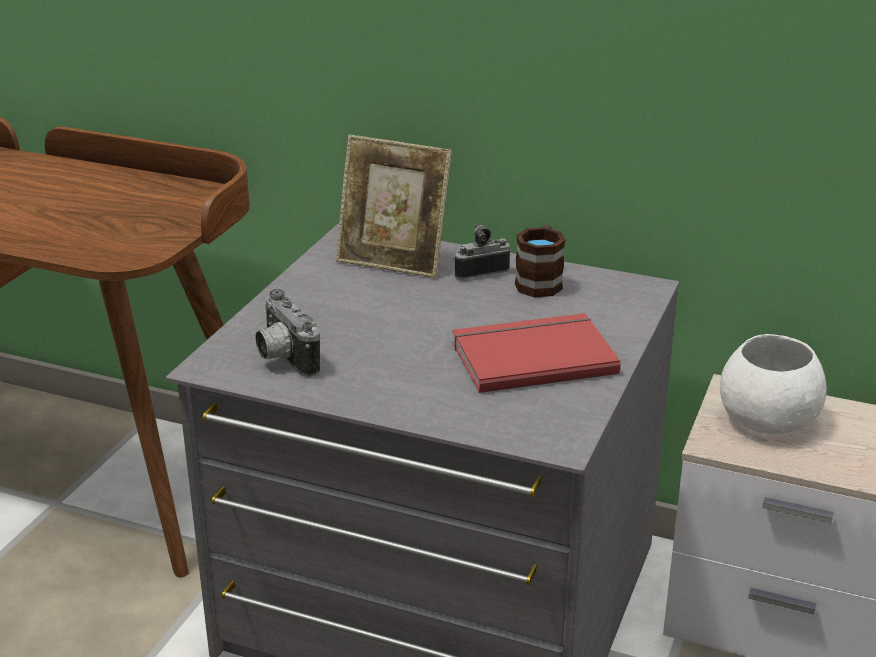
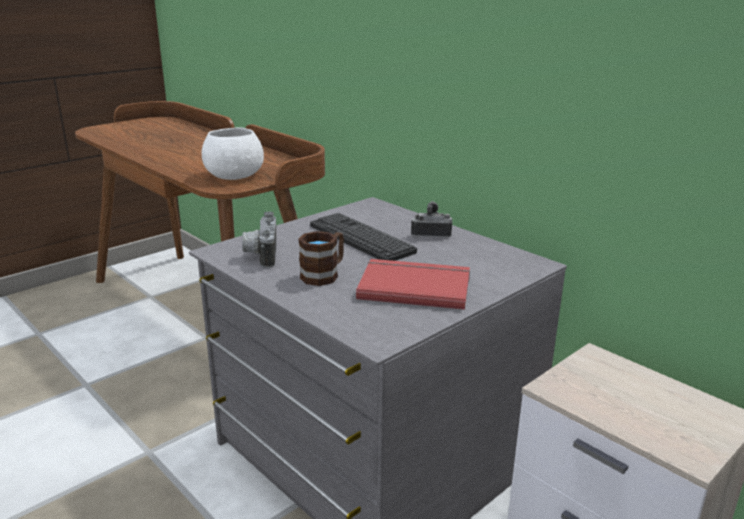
camera: 25 degrees right, 5 degrees down
picture frame [336,134,452,278] -> none
brown mug [515,225,565,297] -> brown mug moved to [298,231,344,286]
white bowl [720,334,827,434] -> white bowl moved to [202,128,264,180]
none -> keyboard [310,213,417,261]

